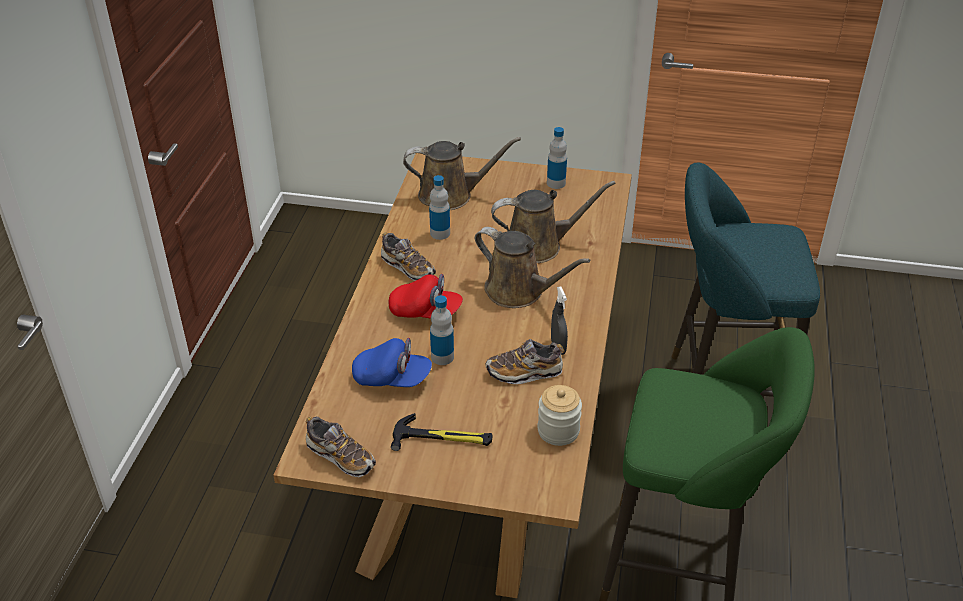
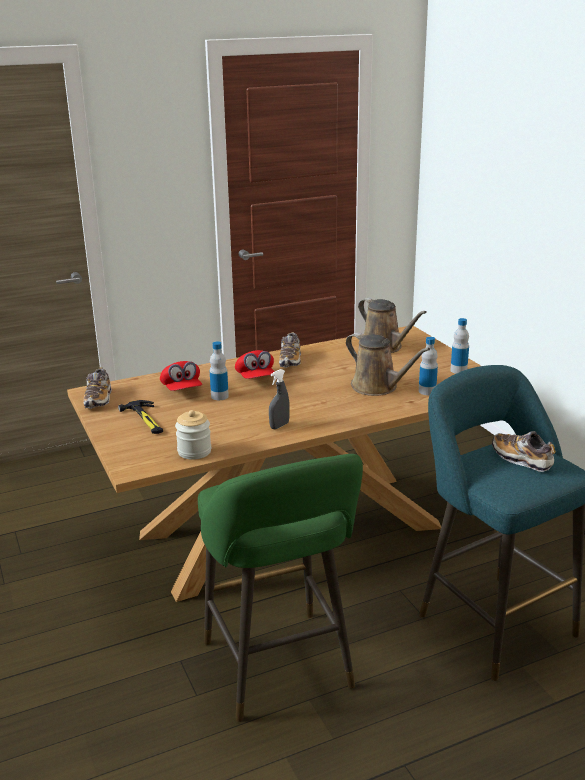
camera: 55 degrees right, 15 degrees down
blue cap [352,338,432,387] -> red cap [160,361,202,391]
bottle [429,175,450,240] -> bottle moved to [419,337,438,395]
brown watering can [475,227,591,308] -> none
shoe [485,339,564,384] -> shoe moved to [492,431,556,472]

